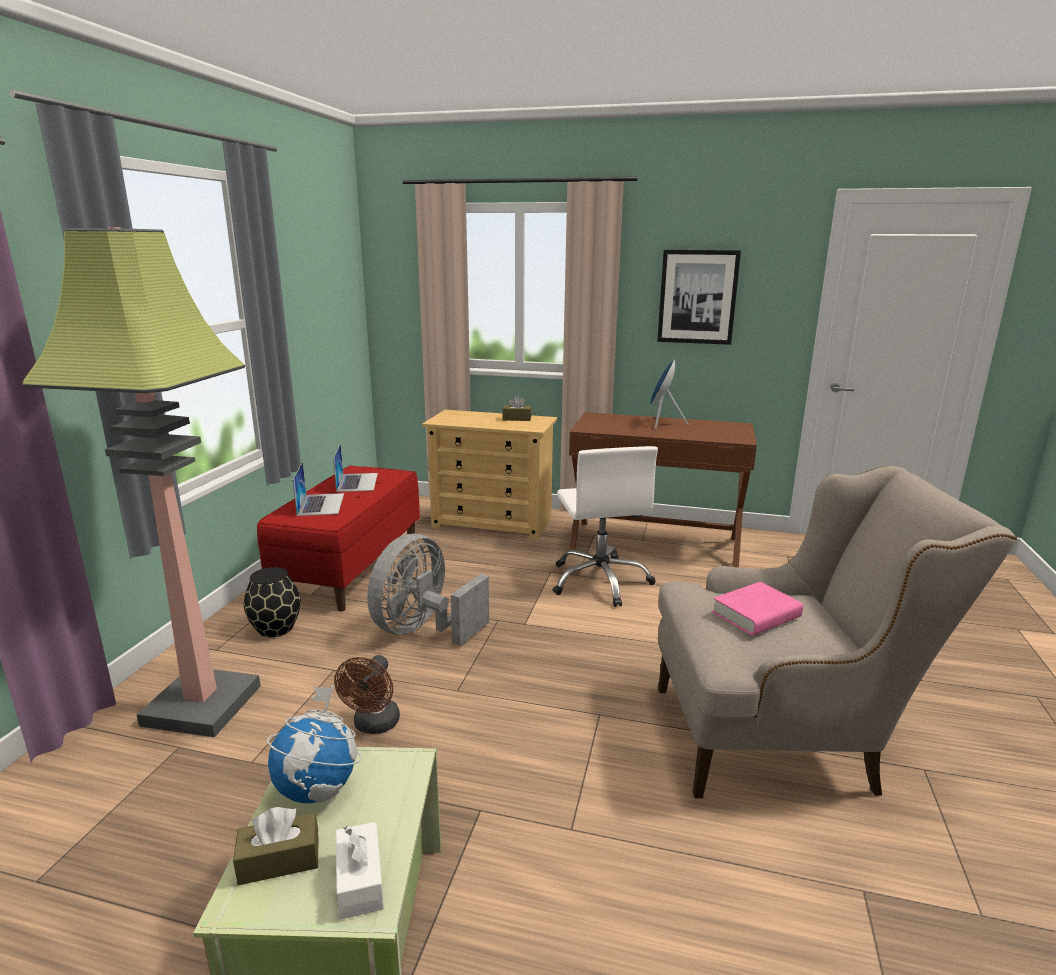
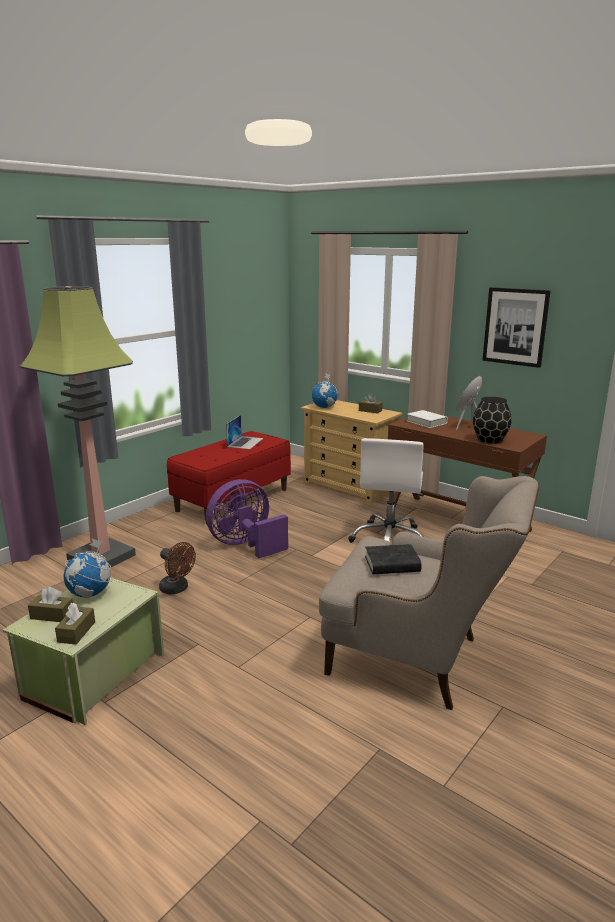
camera: 25 degrees right, 0 degrees up
black vase [244,567,301,637] -> black vase moved to [473,397,512,444]
laptop [293,462,344,516] -> none
brown fan [334,655,400,734] -> brown fan turned 90 degrees counterclockwise [159,542,196,594]
white tissue box [336,822,384,919] -> brown tissue box [55,603,95,645]
grey fan [367,534,489,646] -> purple fan [206,479,288,558]
pink book [712,582,803,636] -> black book [365,544,422,574]
none -> globe [311,373,339,408]
none -> white book [406,410,448,428]

